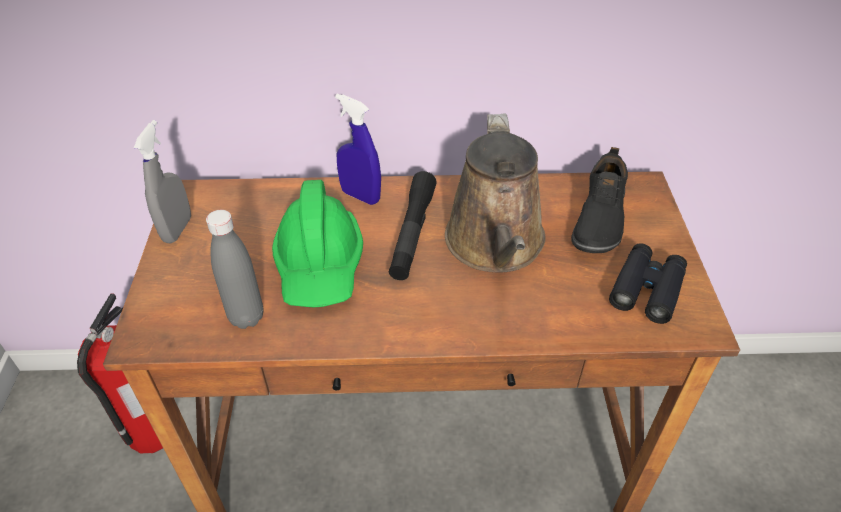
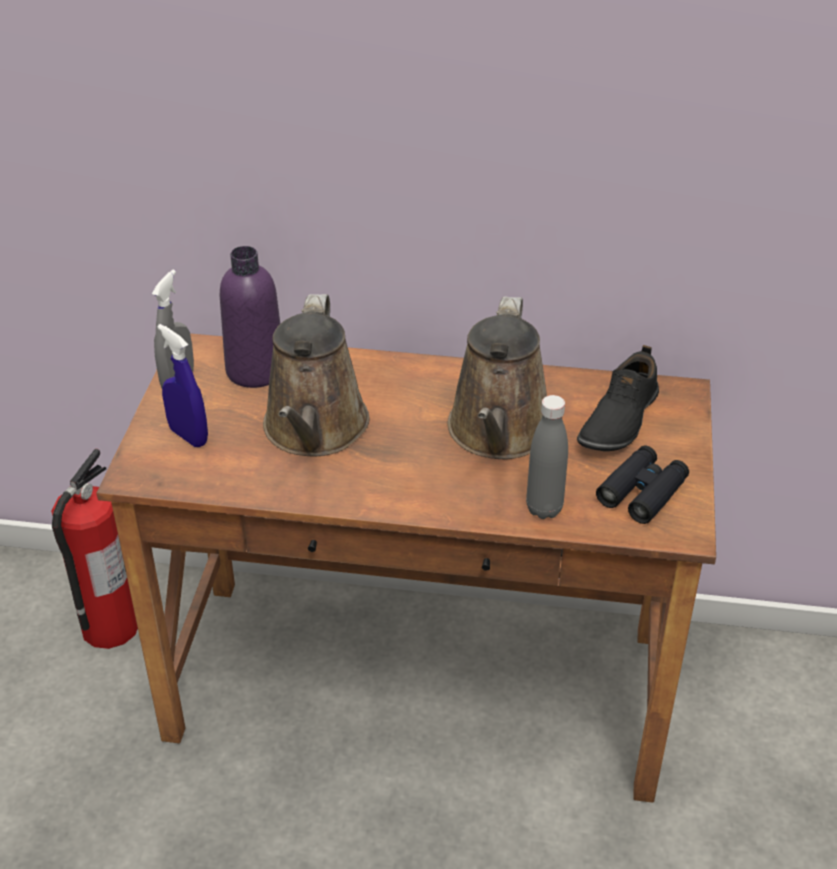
camera: 10 degrees right, 5 degrees down
grey bottle [206,210,264,329] -> grey bottle moved to [526,395,568,519]
green hard hat [272,180,363,307] -> brown watering can [263,294,370,456]
blue spray bottle [335,94,381,205] -> blue spray bottle moved to [158,324,208,447]
black flashlight [389,171,437,280] -> none
none -> purple bottle [220,246,280,388]

